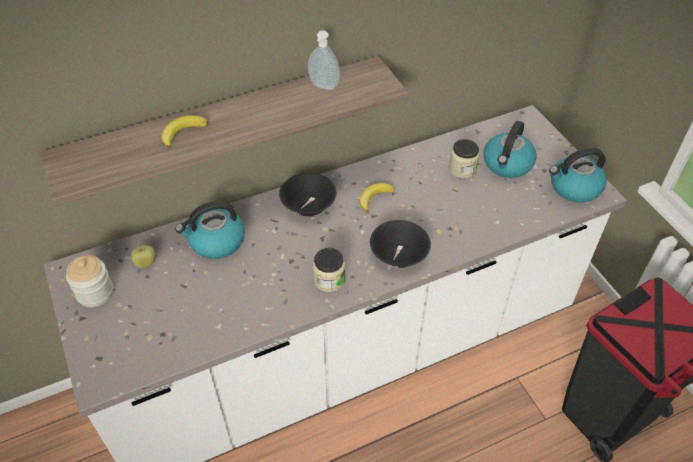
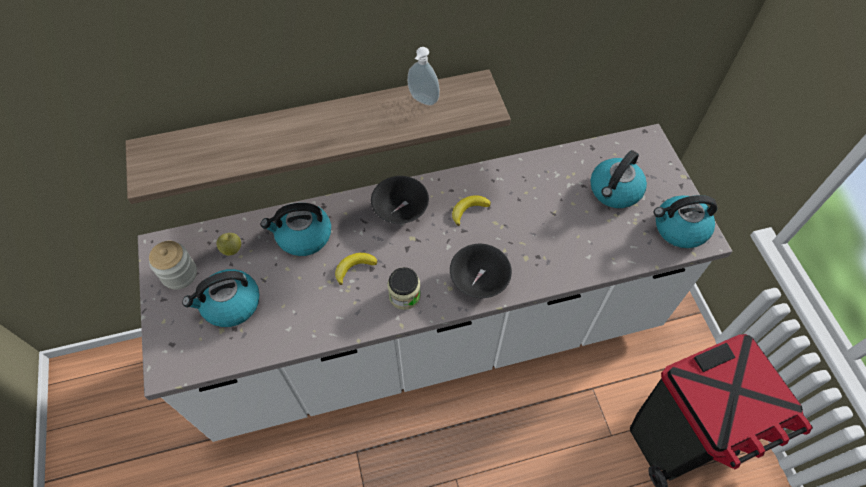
camera: 10 degrees right, 10 degrees up
banana [162,115,208,148] -> banana moved to [335,253,377,285]
jar [449,139,479,179] -> none
none -> kettle [182,269,260,327]

